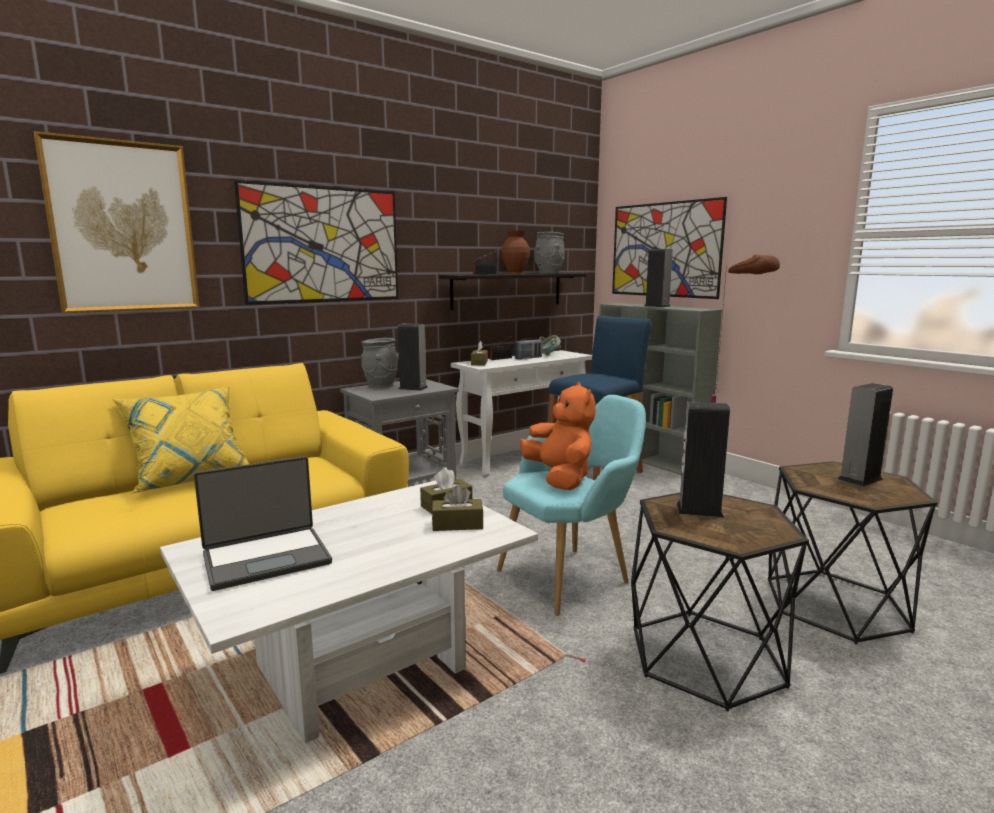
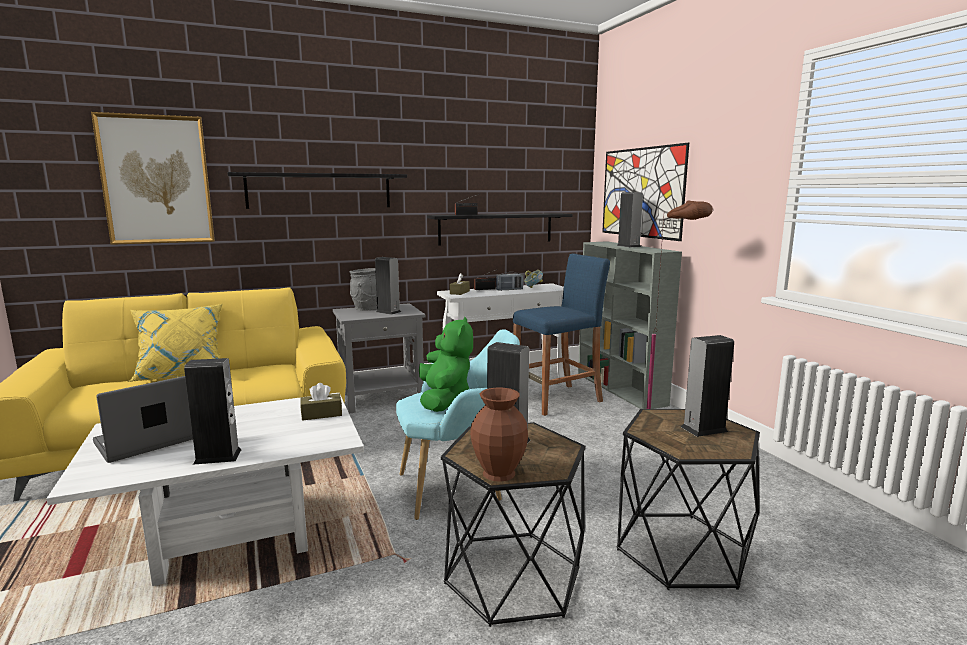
camera: 15 degrees right, 0 degrees up
laptop [194,456,332,591] -> laptop turned 150 degrees clockwise [93,376,193,463]
picture [234,180,398,305] -> black shelf [228,172,407,209]
brown tissue box [432,485,484,531] -> none
brown vase [502,231,530,274] -> brown vase moved to [470,388,528,482]
orange plush toy [520,382,596,490] -> green plush toy [419,317,473,412]
grey vase [535,232,565,274] -> none
none -> speaker [184,358,242,465]

